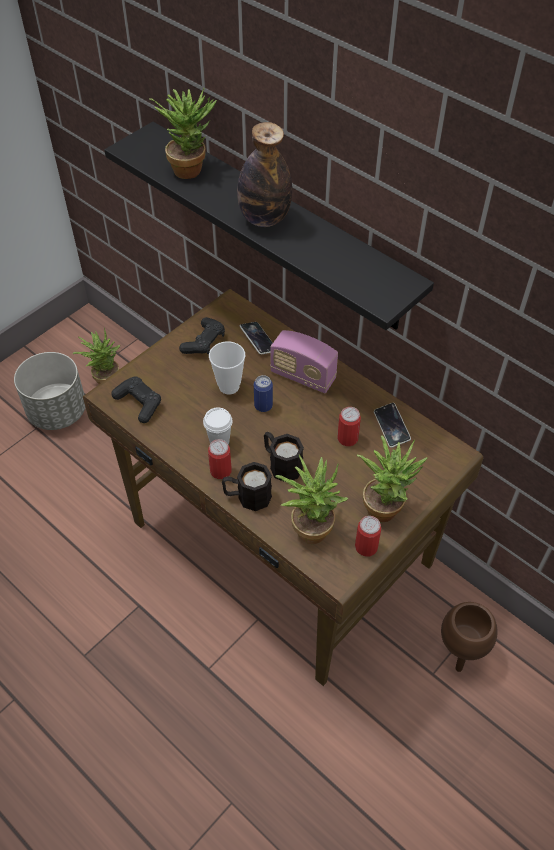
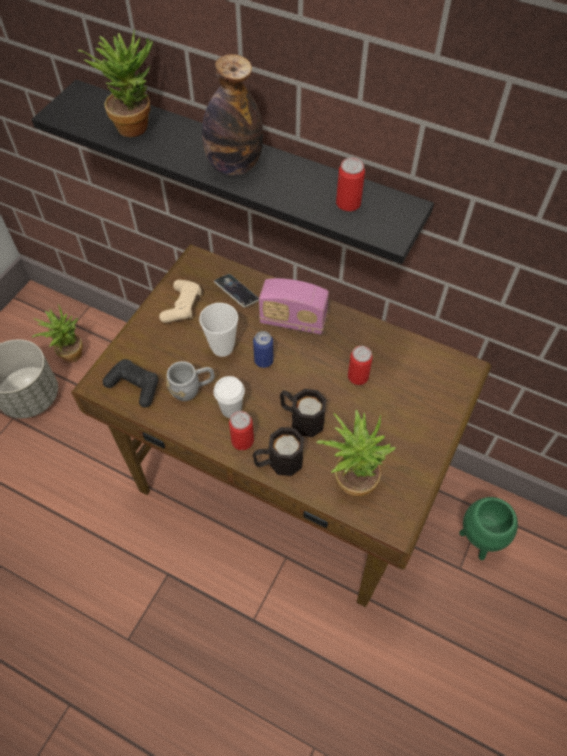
camera: 15 degrees left, 5 degrees up
black game controller [179,317,225,355] -> beige game controller [159,280,201,323]
can [355,516,381,557] -> can moved to [336,158,365,211]
potted plant [357,435,428,522] -> none
phone [374,403,411,448] -> none
brown planter [441,602,498,672] -> green planter [459,497,518,560]
none -> grey mug [166,361,215,401]

